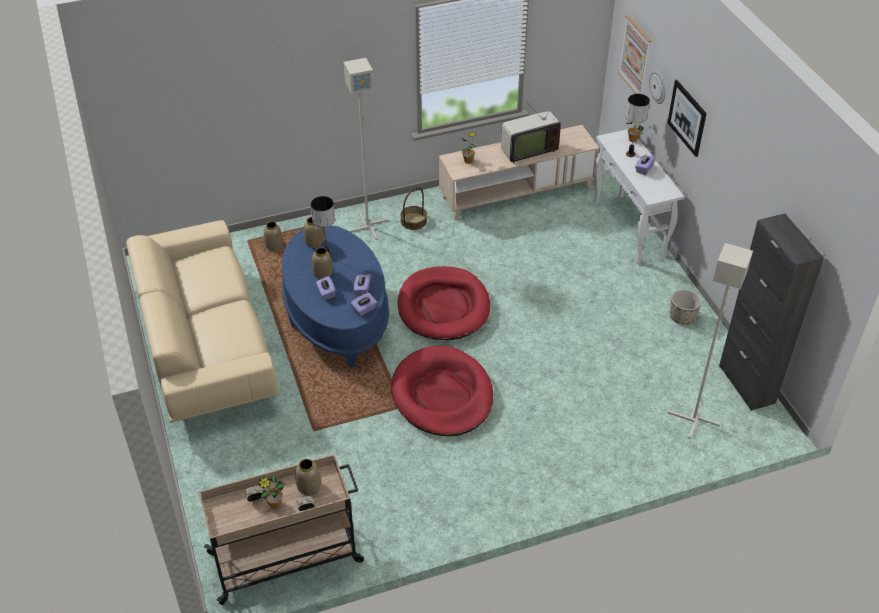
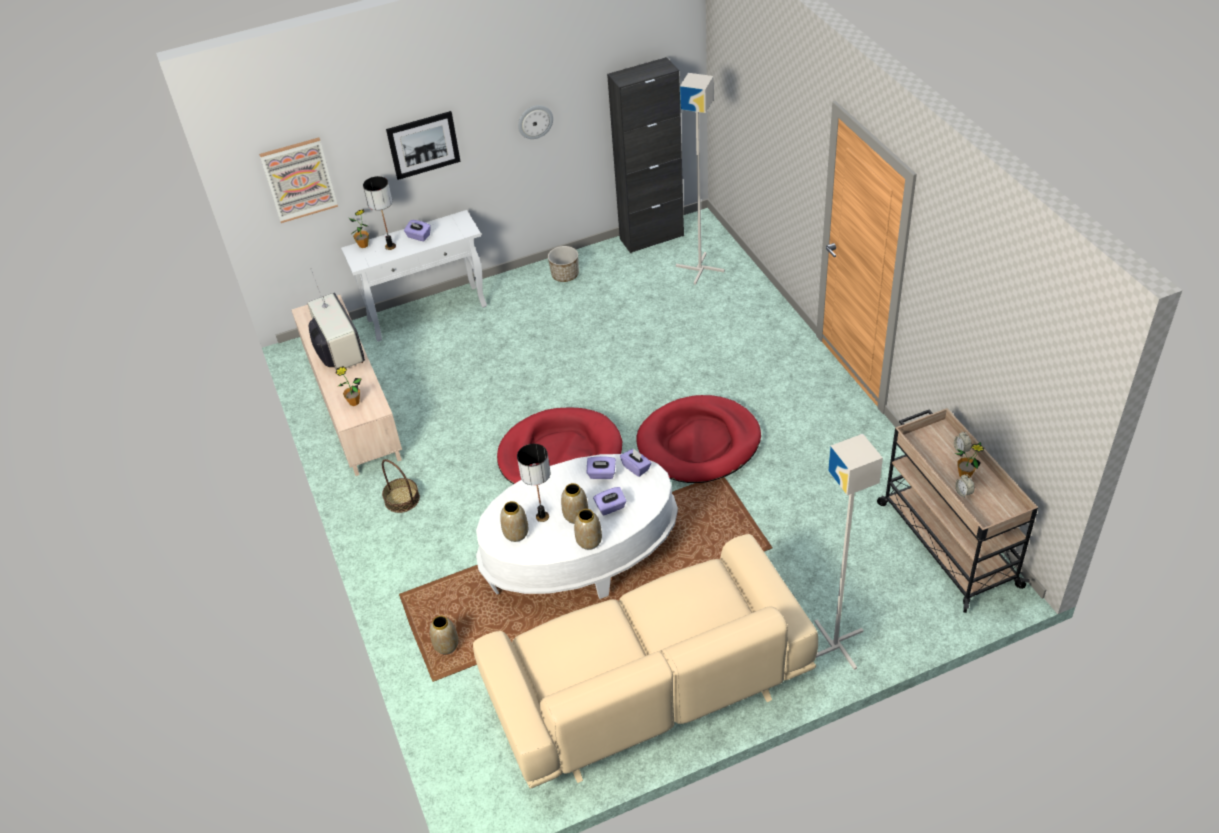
camera: 90 degrees left, 0 degrees up
blue coffee table [282,225,389,367] -> white coffee table [476,454,678,599]
vase [295,459,321,496] -> vase moved to [574,509,602,550]
grey floor lamp [344,58,388,240] -> grey floor lamp moved to [815,434,883,670]
wall clock [649,70,666,104] -> wall clock moved to [518,105,553,139]

